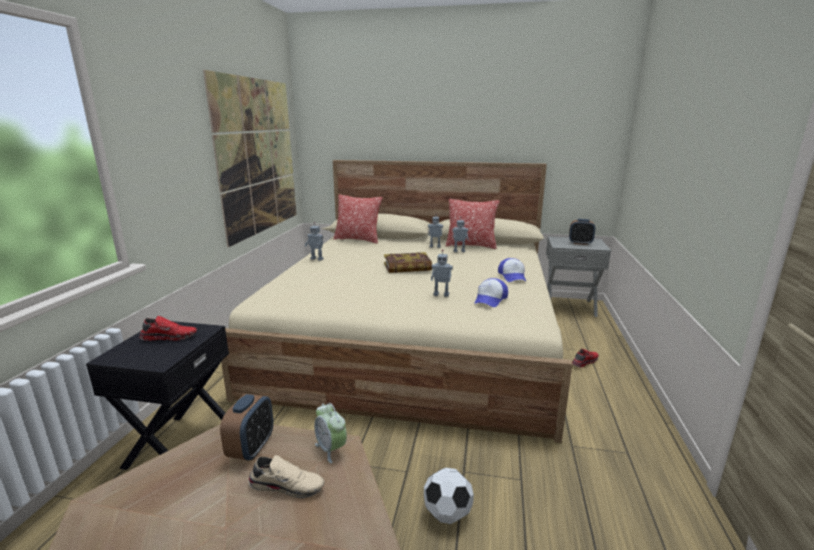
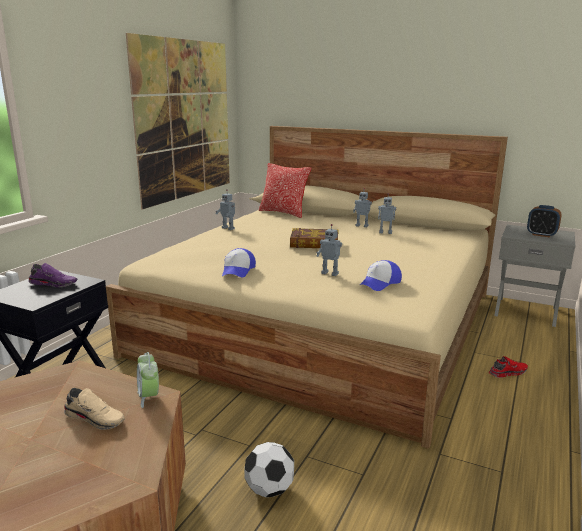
camera: 15 degrees right, 0 degrees up
red shoe [139,316,197,341] -> purple shoe [28,263,77,288]
alarm clock [220,394,273,460] -> none
pillow [446,199,500,249] -> none
cap [498,258,526,282] -> cap moved to [222,248,256,278]

